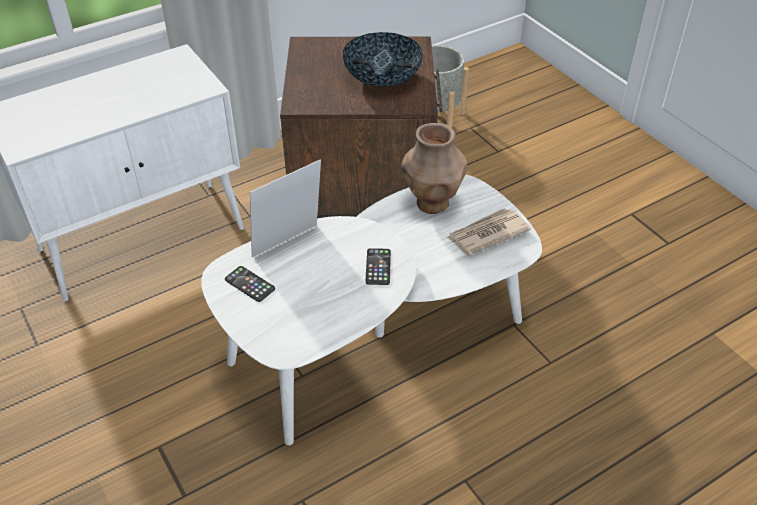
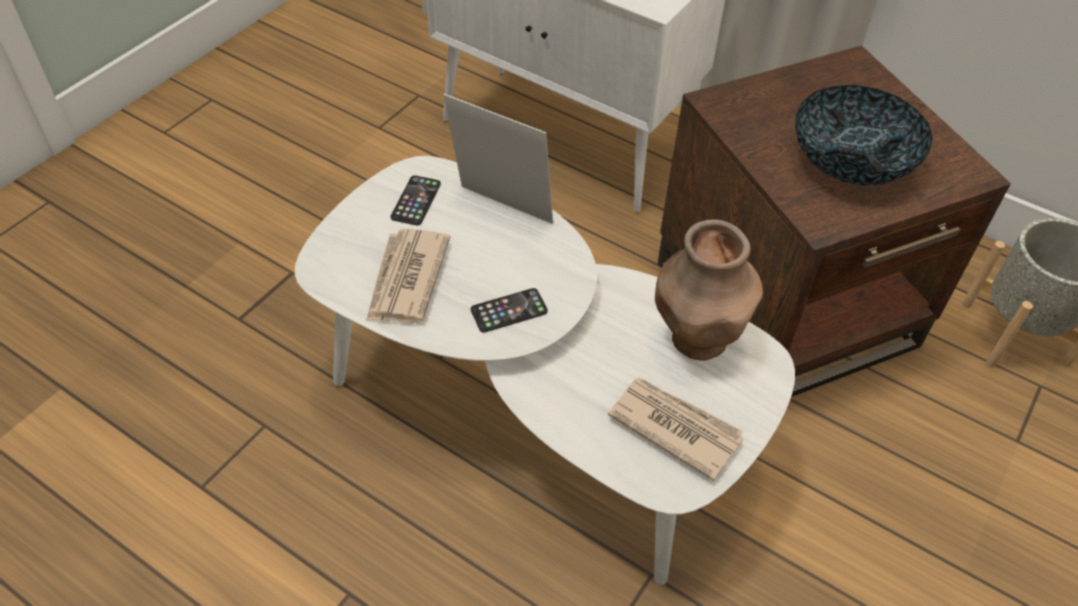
camera: 65 degrees right, 5 degrees up
none -> newspaper [366,229,450,323]

